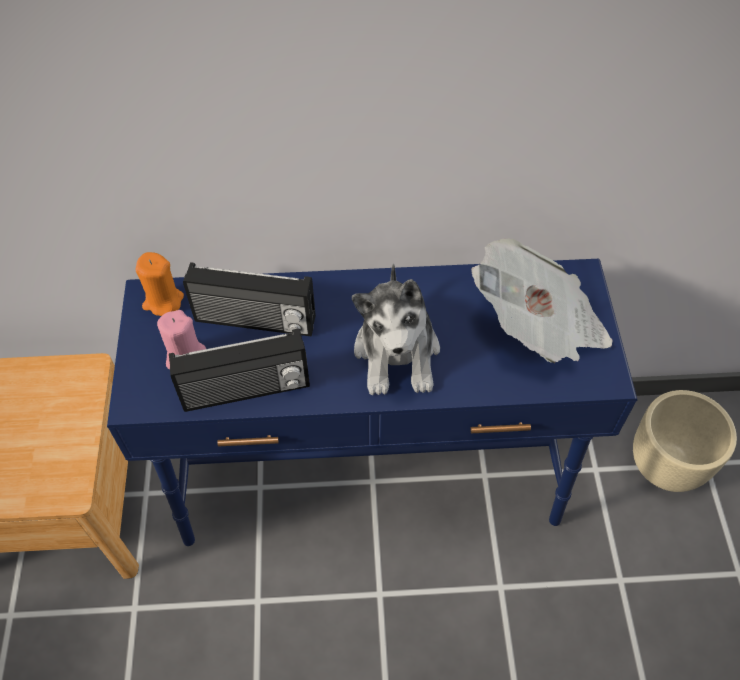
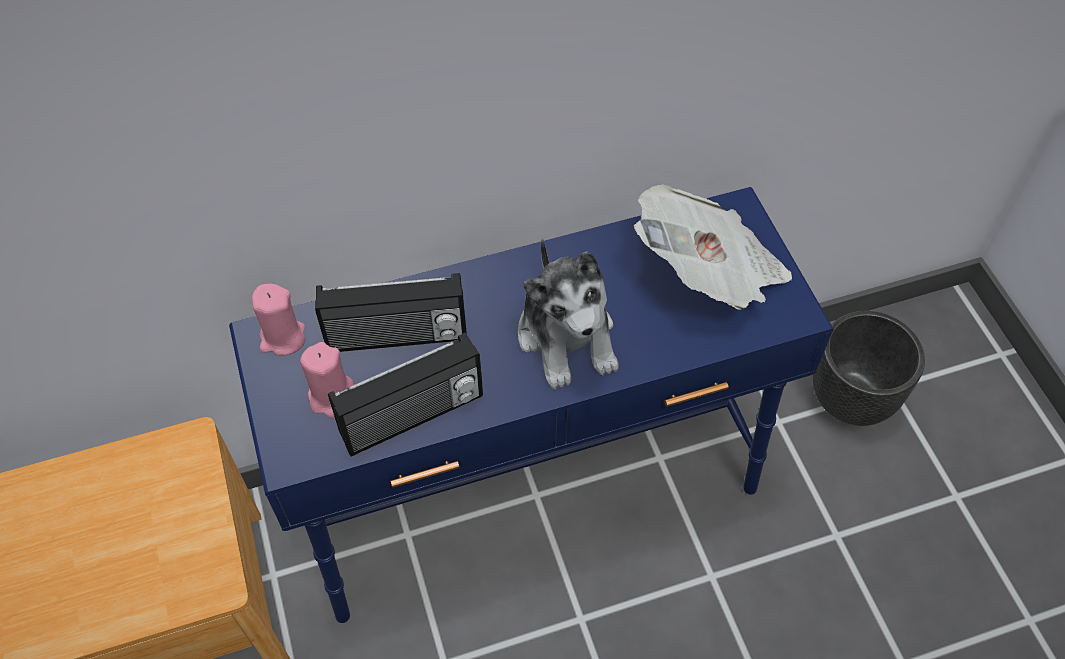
camera: 15 degrees left, 0 degrees up
orange candle [135,252,184,316] -> pink candle [252,284,305,356]
beige planter [633,390,737,492] -> black planter [813,311,925,426]

